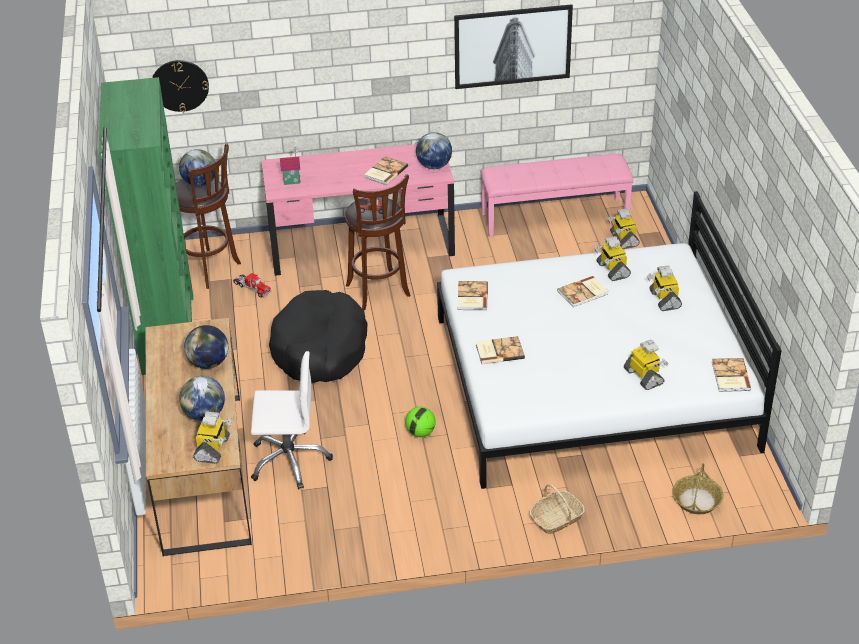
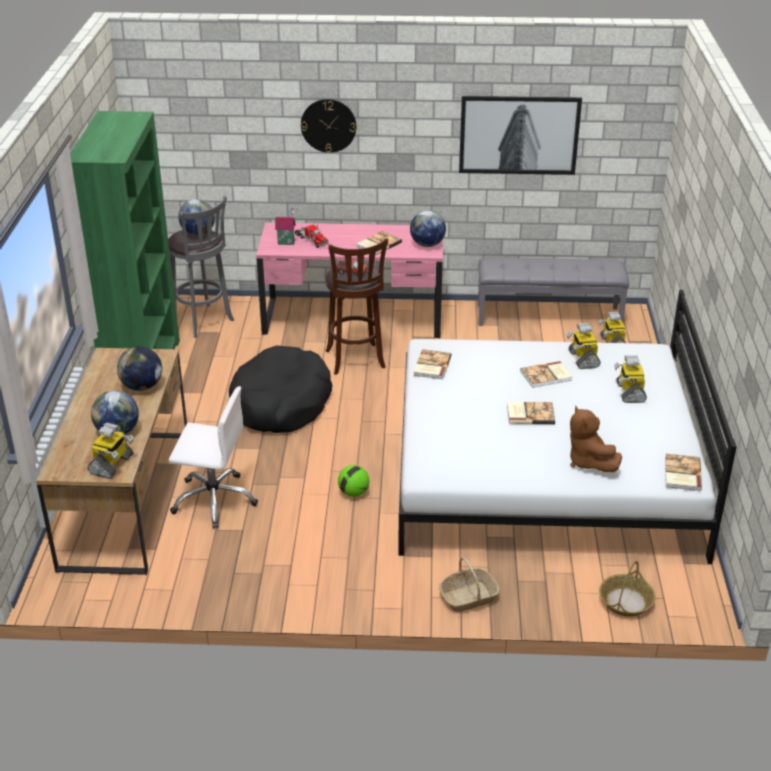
camera: 10 degrees right, 5 degrees down
wall clock [152,60,209,112] -> wall clock moved to [301,99,356,153]
brown stool [176,143,241,289] -> grey stool [168,195,234,338]
toy truck [233,273,271,298] -> toy truck moved to [295,224,329,248]
book [476,336,525,364] -> book moved to [507,402,555,424]
pink bench [480,154,634,237] -> grey bench [478,257,629,326]
toy robot [624,339,668,390] -> brown plush toy [570,406,622,472]

